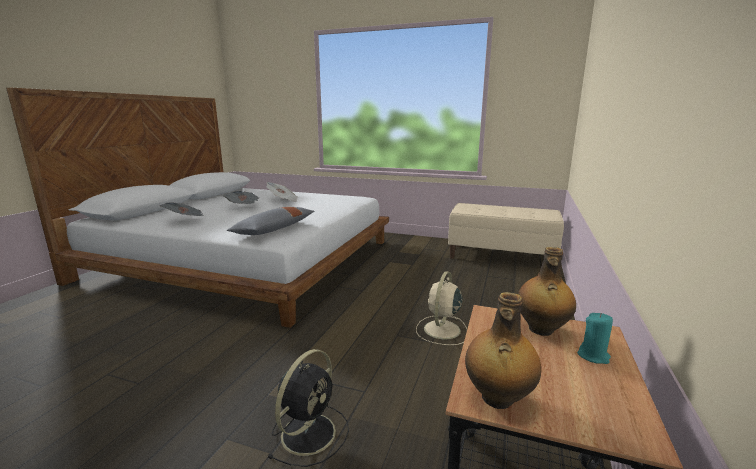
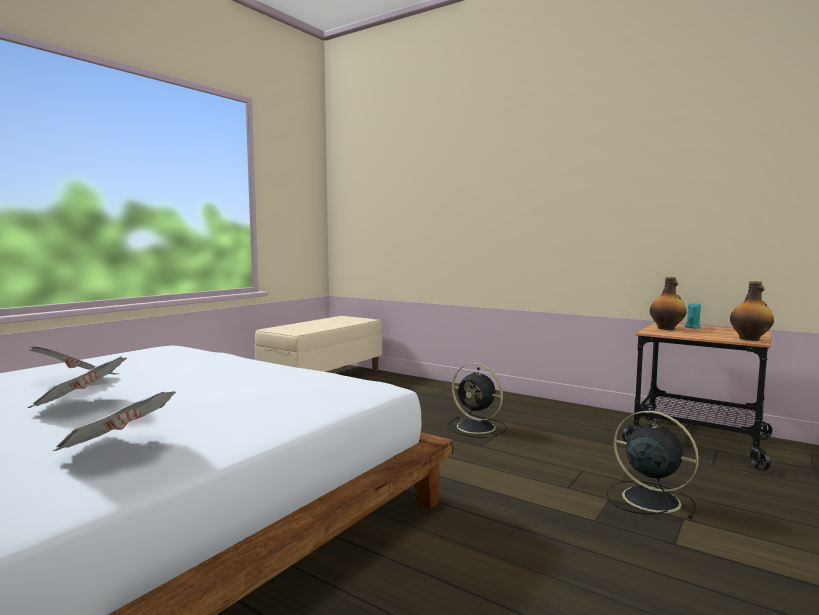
camera: 75 degrees left, 10 degrees down
grey pillow [227,207,314,235] -> none
beige fan [416,271,467,345] -> black fan [447,363,507,438]

